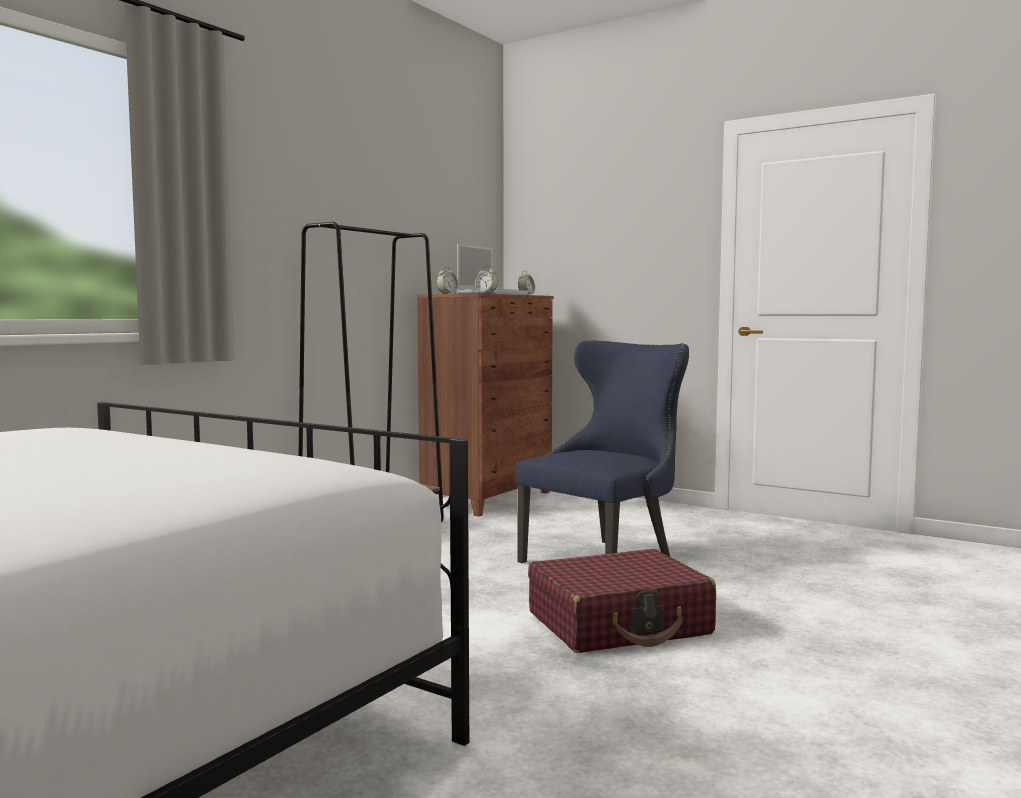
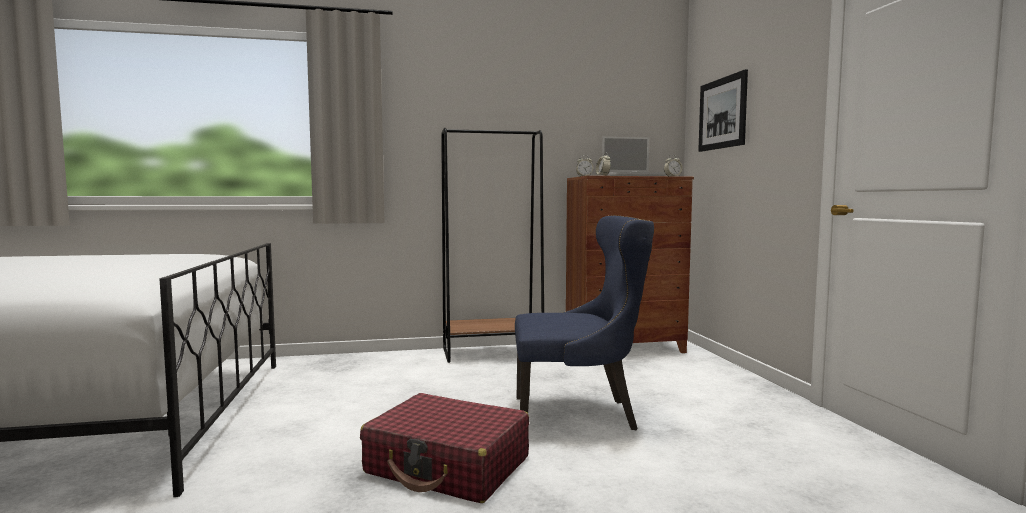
camera: 45 degrees right, 0 degrees up
none -> picture [698,69,748,152]

